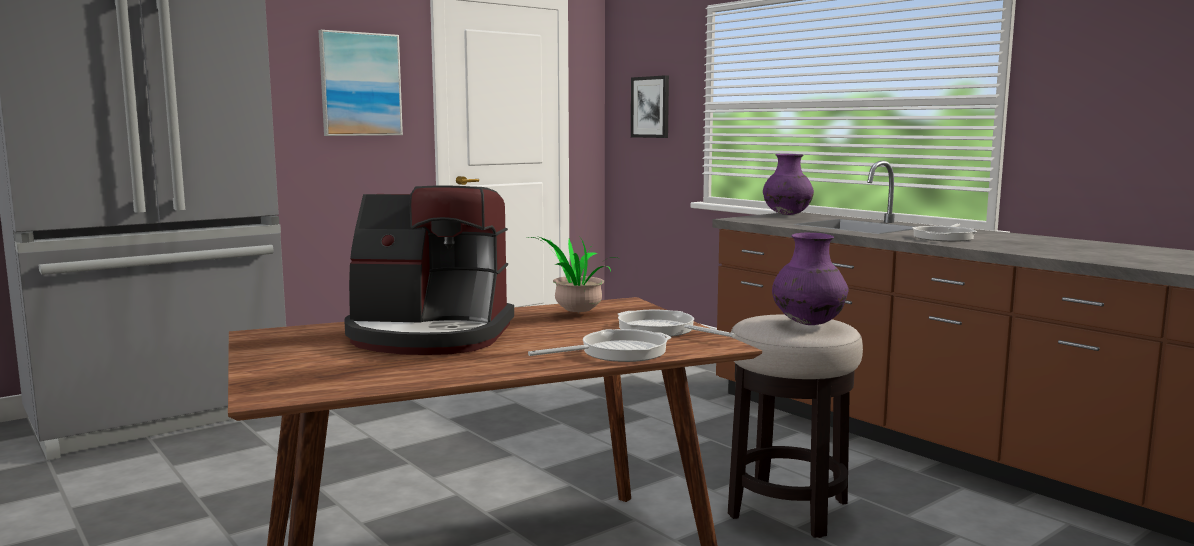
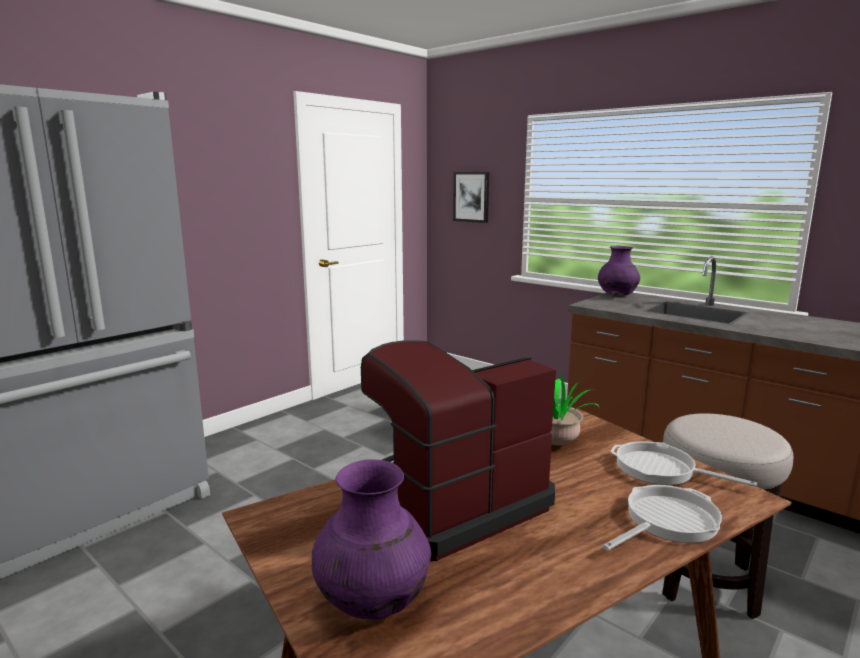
camera: 10 degrees left, 5 degrees up
picture [318,30,403,136] -> none
coffee machine [345,185,514,355] -> coffee machine turned 150 degrees clockwise [361,340,556,561]
purple vase [772,233,849,325] -> purple vase moved to [312,459,431,620]
frying pan [912,223,977,242] -> none

